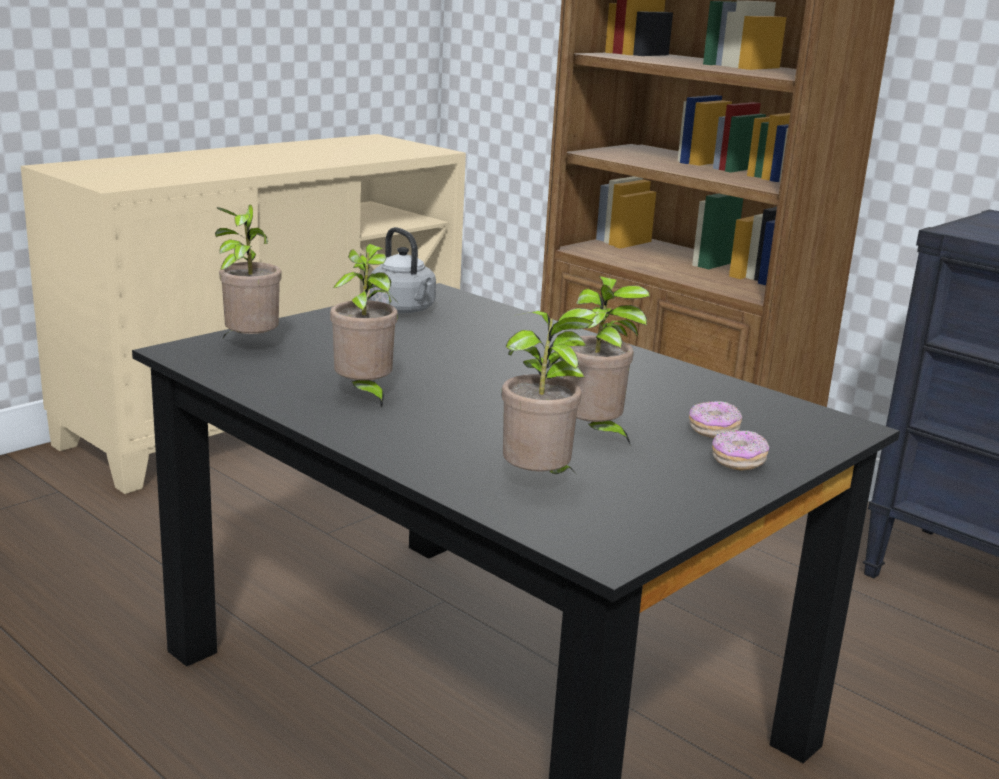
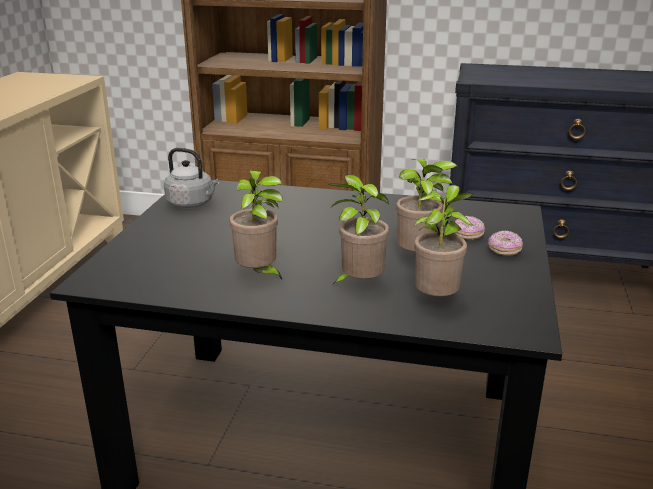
camera: 30 degrees left, 5 degrees up
potted plant [215,204,282,338] -> potted plant moved to [328,174,389,285]

